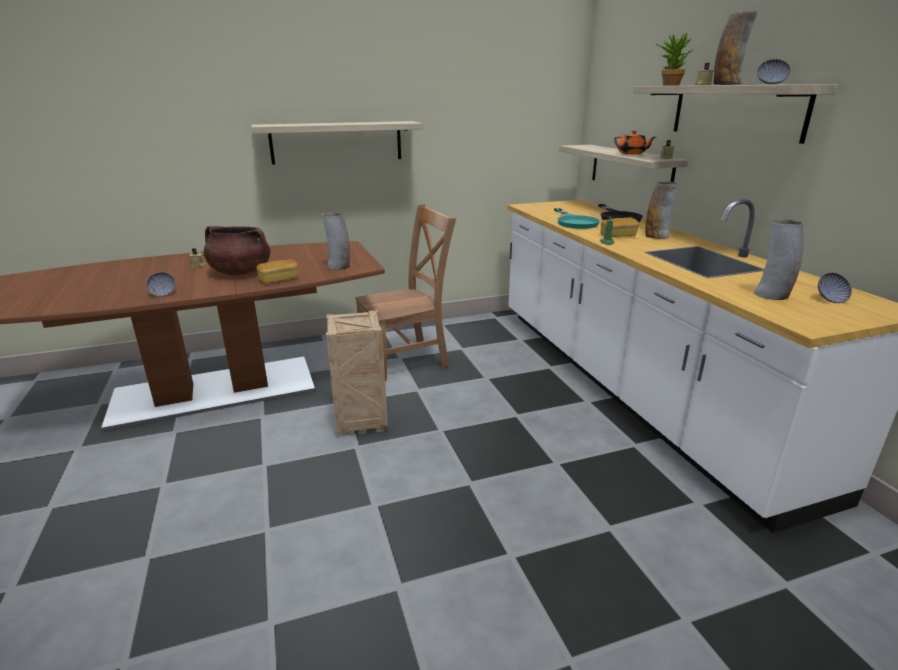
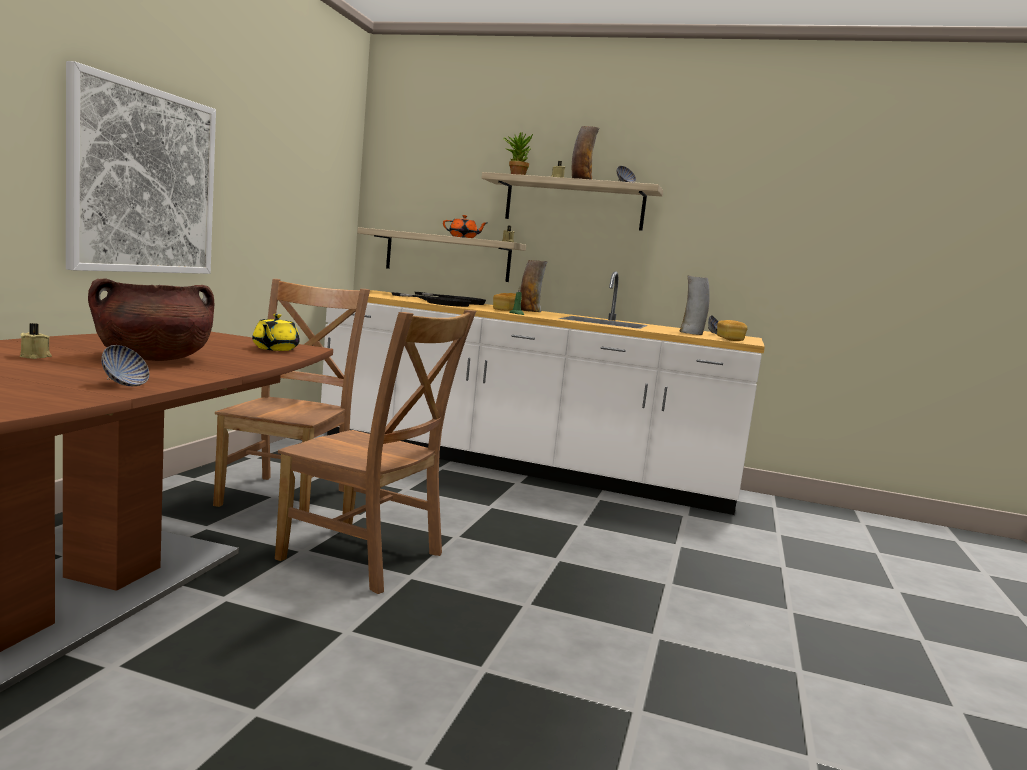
camera: 55 degrees left, 15 degrees down
shelf [252,121,423,164] -> picture [66,61,216,274]
bread [257,260,298,283] -> bread moved to [717,320,748,341]
vase [321,213,350,270] -> yellow teapot [252,314,300,351]
crate [326,310,388,436] -> brown chair [275,310,476,594]
turquoise frying pan [554,208,600,229] -> black frying pan [391,292,471,307]

